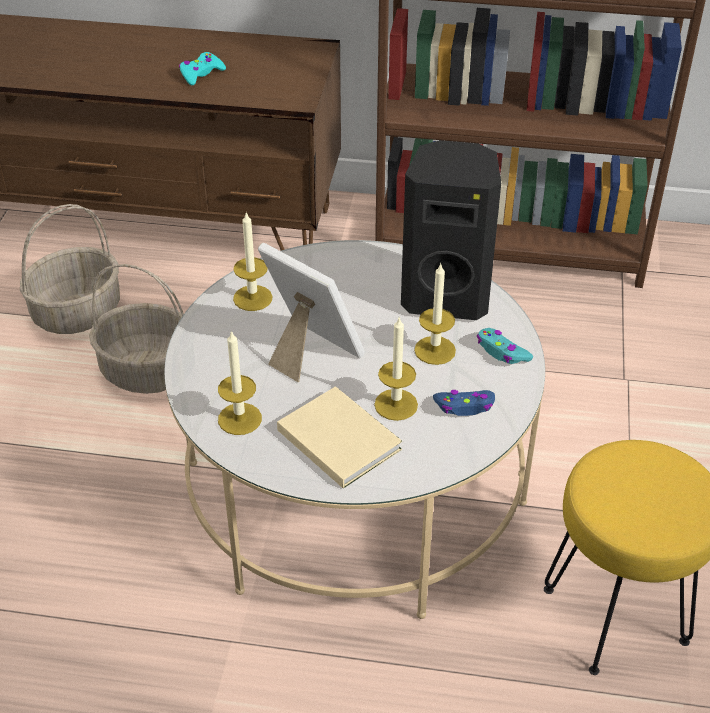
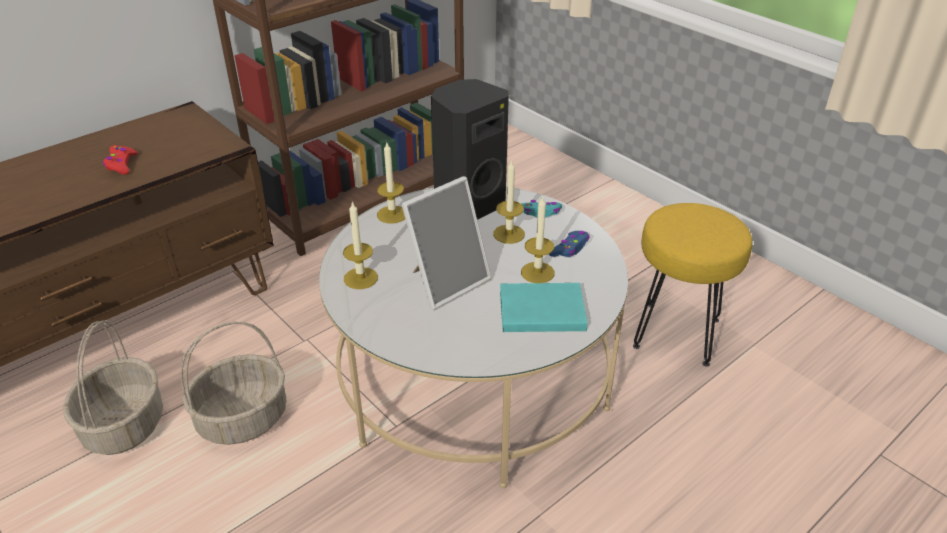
camera: 50 degrees left, 5 degrees down
turquoise game controller [179,52,226,85] -> red game controller [103,145,138,175]
candle [218,330,262,435] -> candle moved to [377,143,405,224]
picture frame [258,243,365,382] -> picture frame turned 150 degrees clockwise [401,176,491,310]
beige book [277,386,402,489] -> turquoise book [500,283,588,332]

